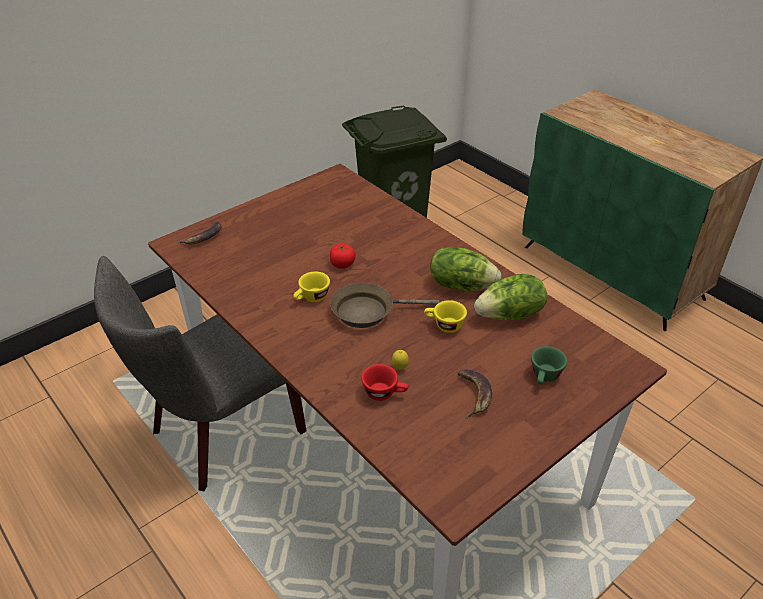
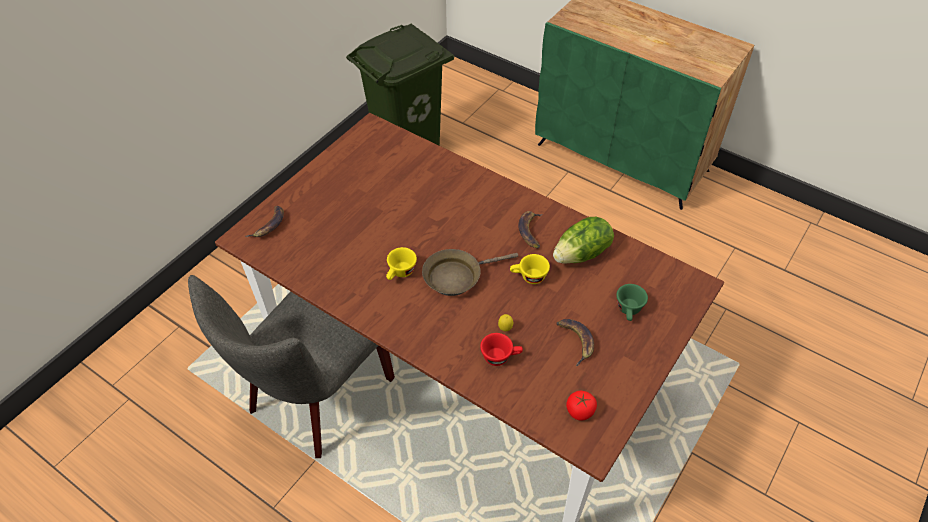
camera: 15 degrees left, 10 degrees up
tomato [330,244,356,269] -> tomato moved to [566,391,597,421]
lettuce [430,247,501,291] -> banana [518,211,543,248]

